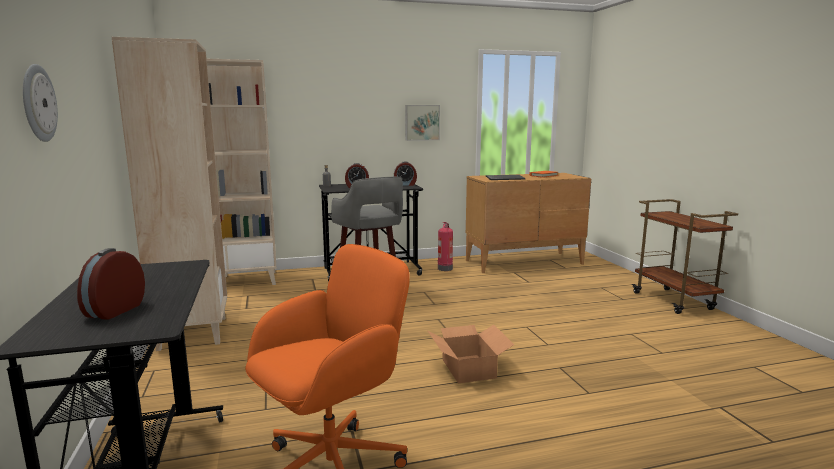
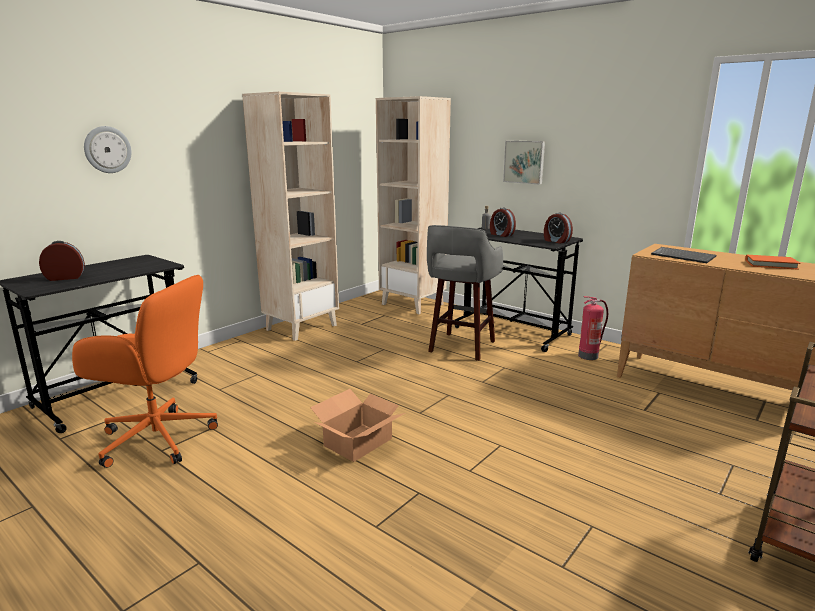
camera: 55 degrees right, 5 degrees up
picture [405,105,440,141] -> picture moved to [503,141,545,184]

